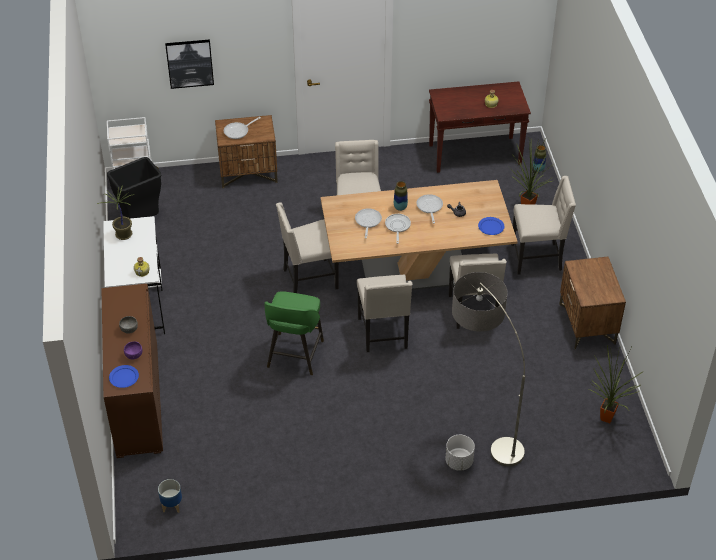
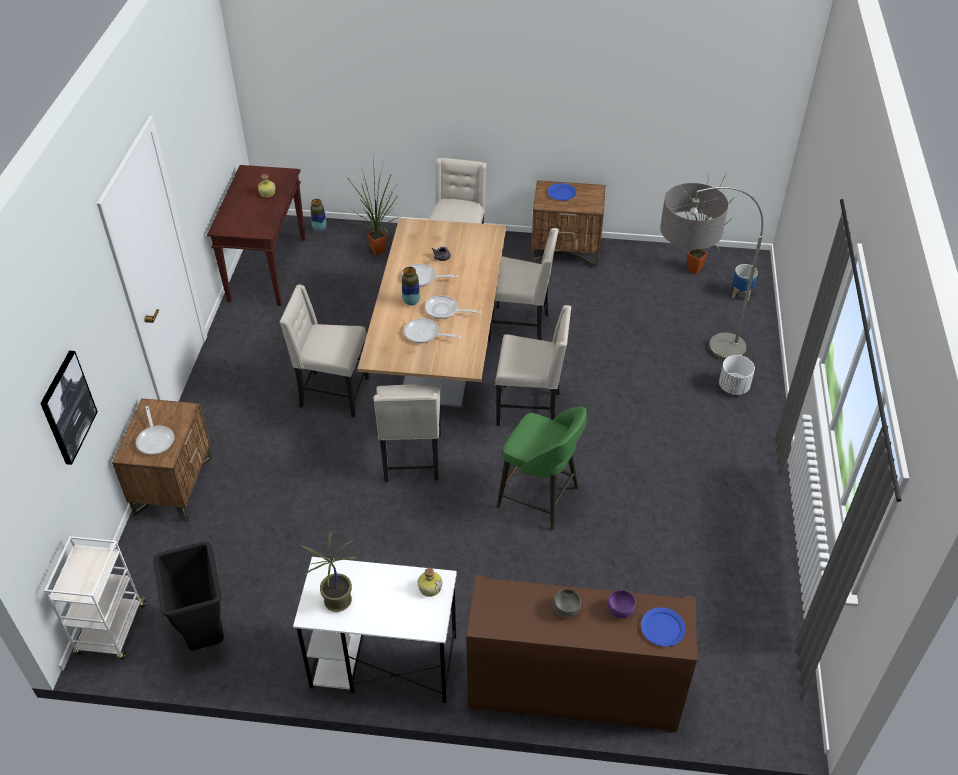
camera: 75 degrees left, 0 degrees up
planter [158,479,182,513] -> planter moved to [732,264,758,300]
blue plate [478,217,504,235] -> blue plate moved to [547,183,576,201]

